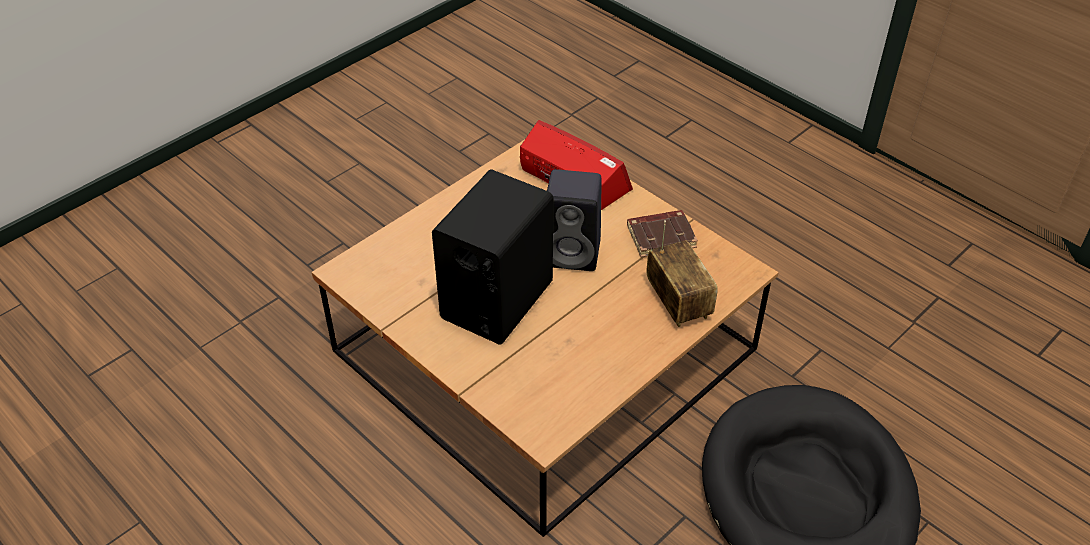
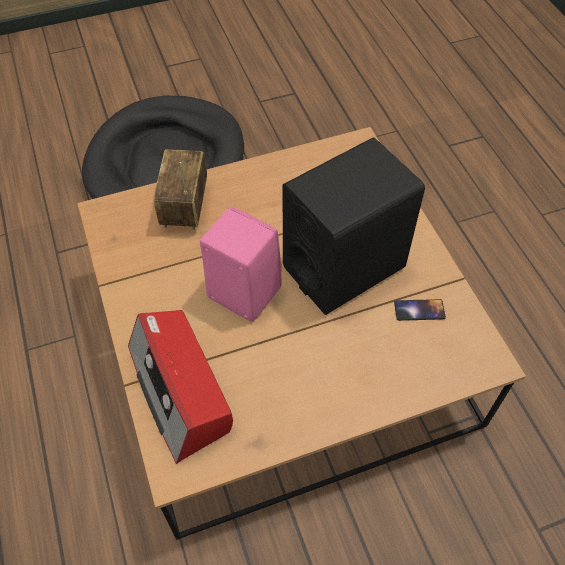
camera: 155 degrees left, 10 degrees up
black speaker [547,169,602,271] -> pink speaker [200,206,282,322]
brown book [627,210,698,257] -> none
none -> phone [394,299,446,321]

